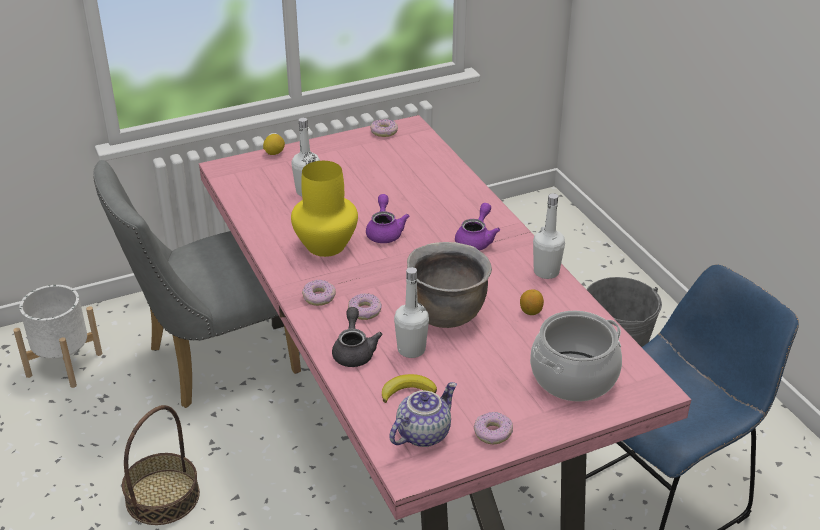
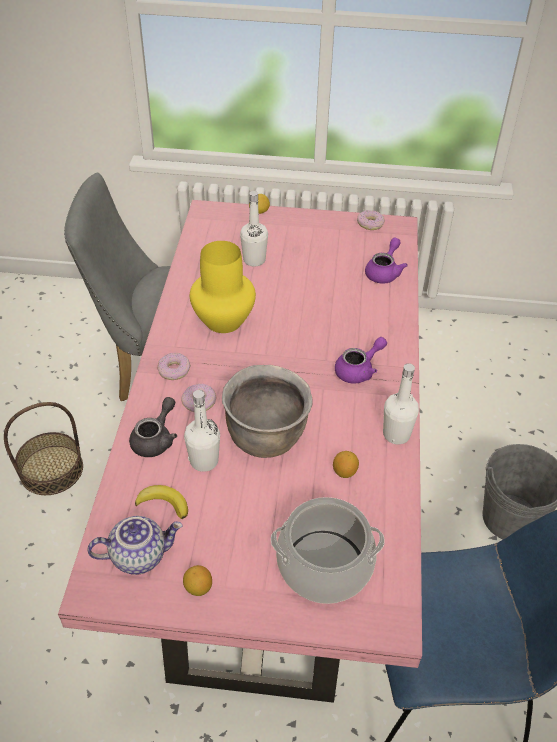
camera: 30 degrees right, 10 degrees up
white planter [13,285,102,388] -> none
purple teapot [366,194,409,243] -> purple teapot moved to [365,238,408,283]
donut [474,412,513,444] -> lemon [183,565,212,596]

